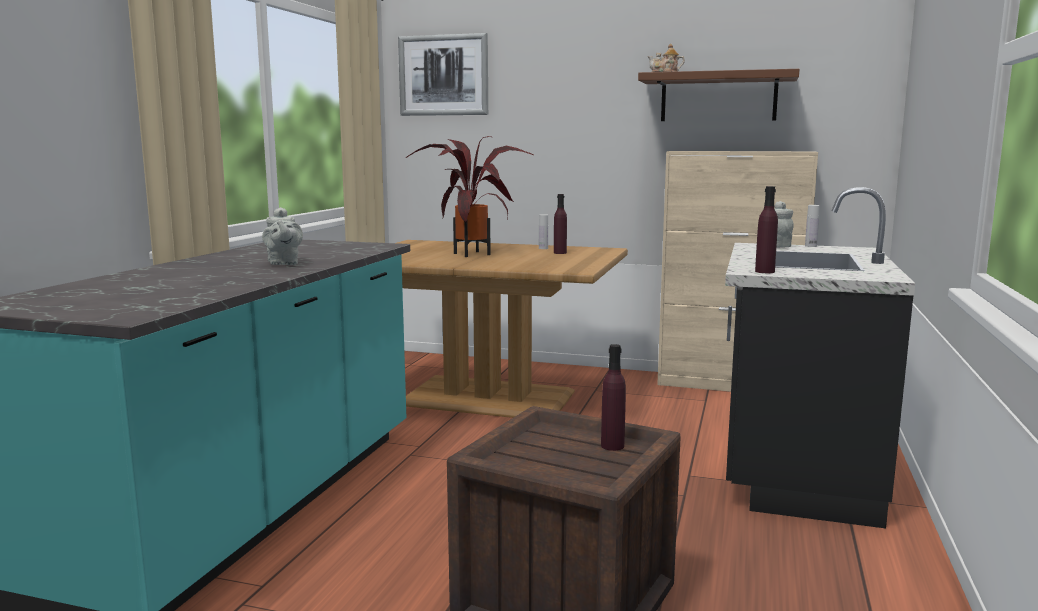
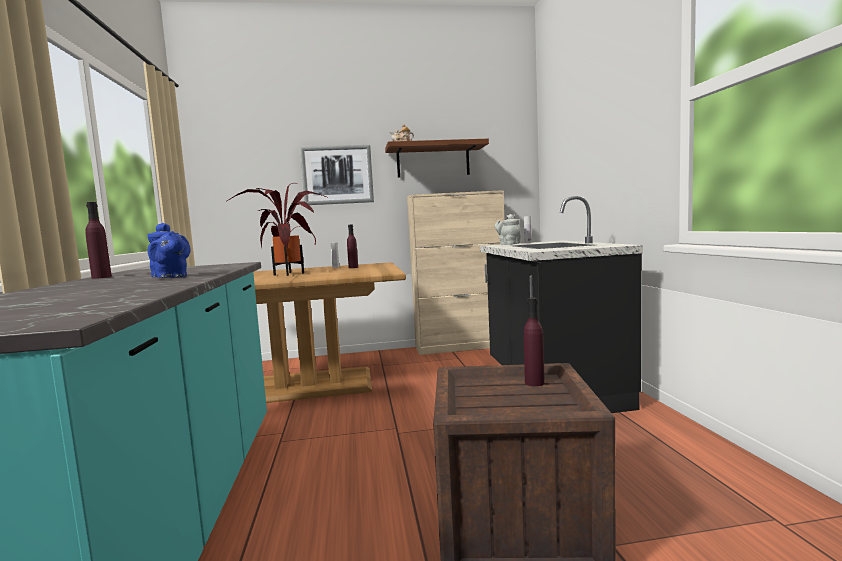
camera: 25 degrees left, 5 degrees down
grey teapot [262,207,303,265] -> blue teapot [147,223,190,278]
picture [398,33,488,116] -> picture moved to [300,145,374,205]
purple bottle [755,186,778,273] -> purple bottle moved to [85,202,112,279]

